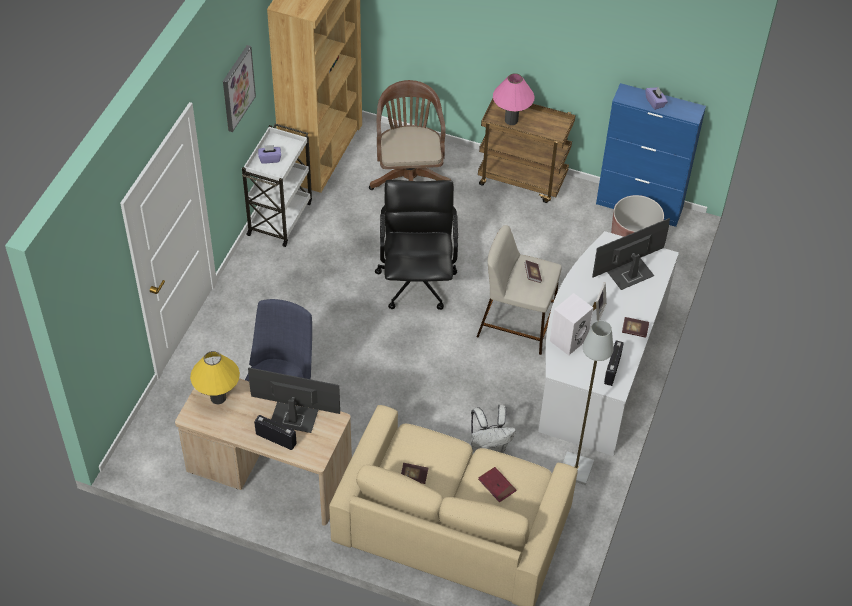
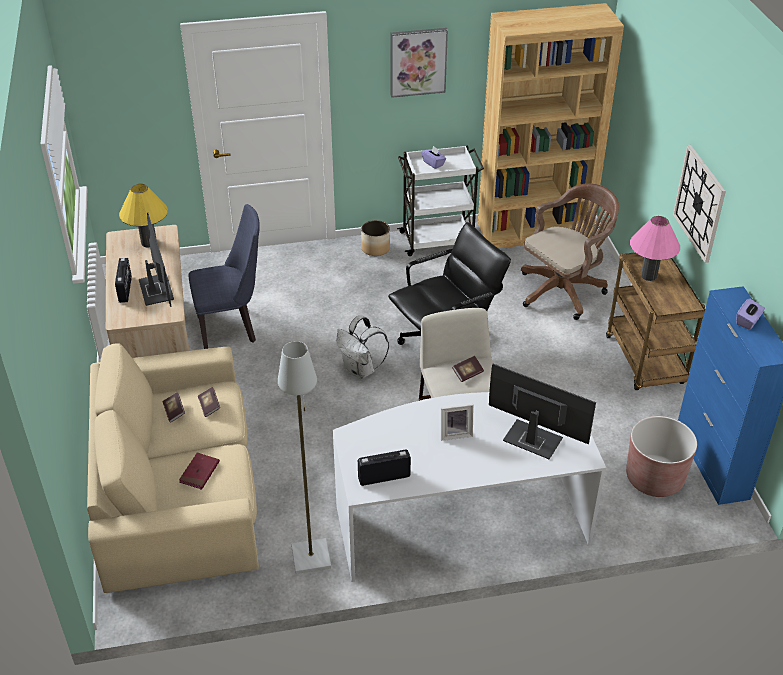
camera: 60 degrees right, 10 degrees down
white backpack [471,405,516,453] -> white backpack moved to [337,315,389,379]
white speaker [550,293,593,355] -> none
book [622,317,649,338] -> book moved to [198,387,220,417]
none -> planter [361,220,390,256]
none -> wall clock [673,145,726,263]

